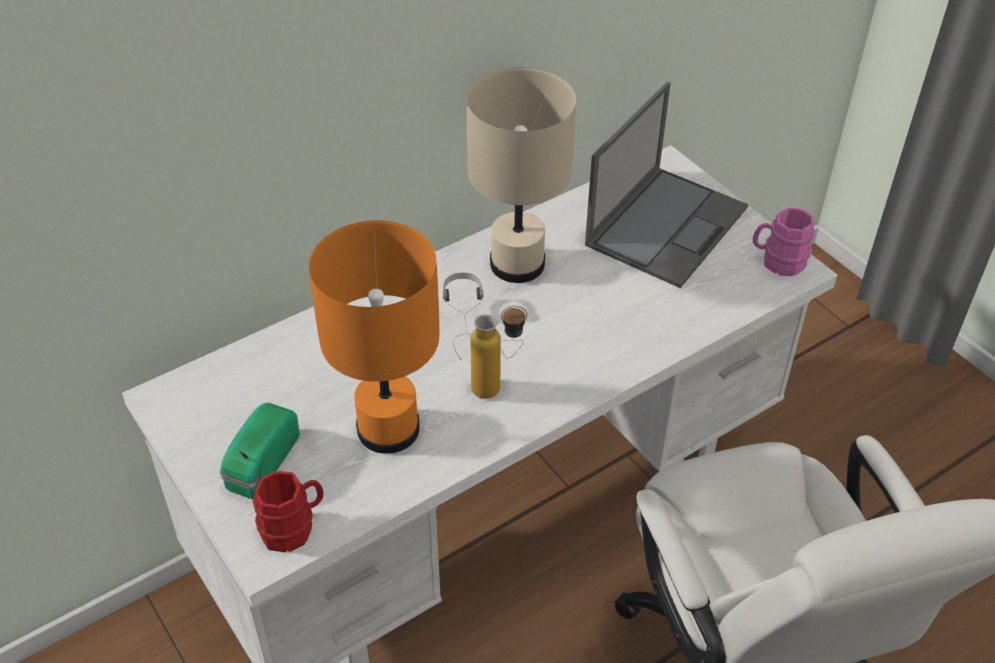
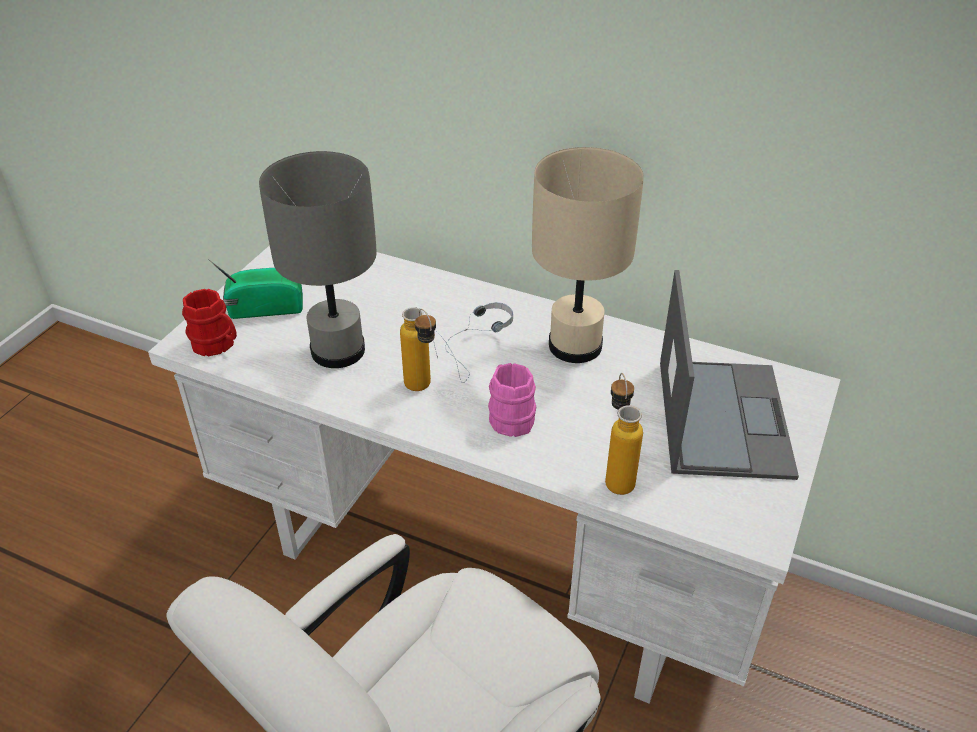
camera: 60 degrees right, 5 degrees down
orange table lamp [309,221,439,454] -> grey table lamp [259,151,377,368]
laptop [585,82,748,288] -> laptop turned 90 degrees counterclockwise [660,270,799,480]
pink mug [753,207,815,276] -> pink mug moved to [488,363,536,437]
none -> bottle [605,373,643,495]

